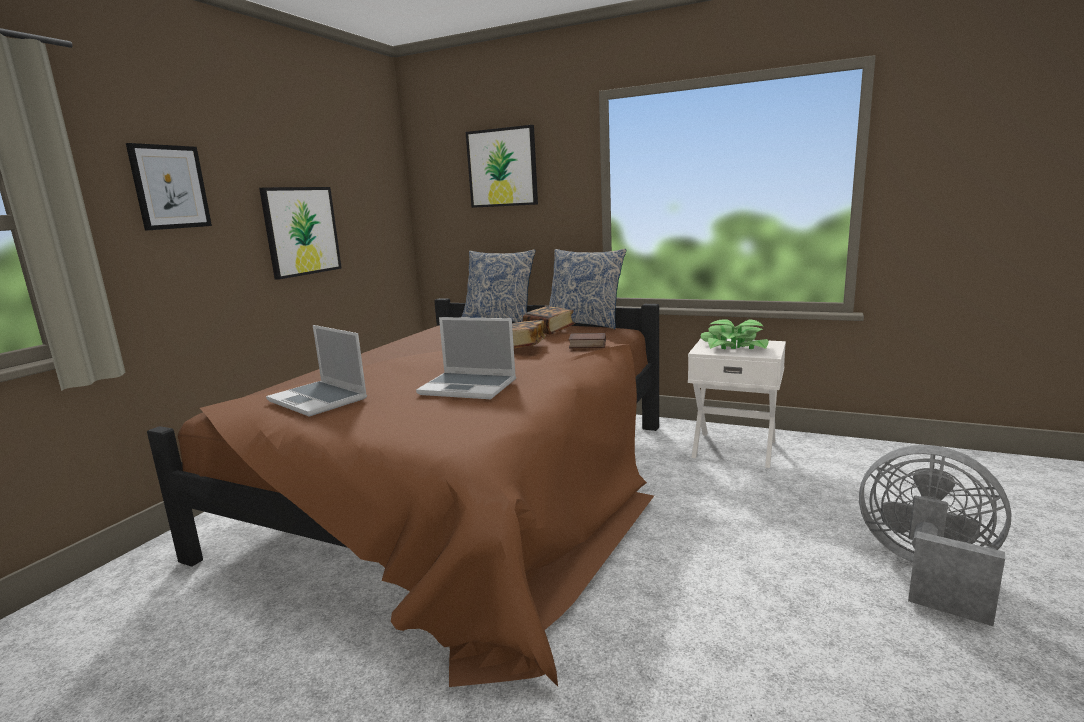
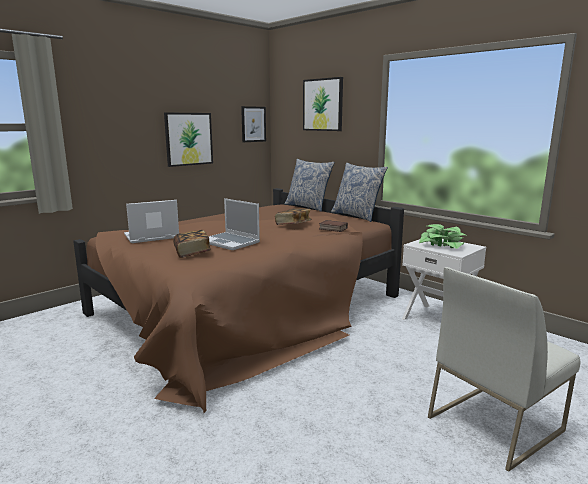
camera: 20 degrees right, 0 degrees up
picture [126,143,212,231] -> picture moved to [241,106,266,142]
laptop [266,325,367,417] -> laptop turned 90 degrees clockwise [124,200,179,243]
book [523,306,575,335] -> book moved to [173,230,211,258]
grey fan [859,445,1012,626] -> white chair [428,267,580,472]

